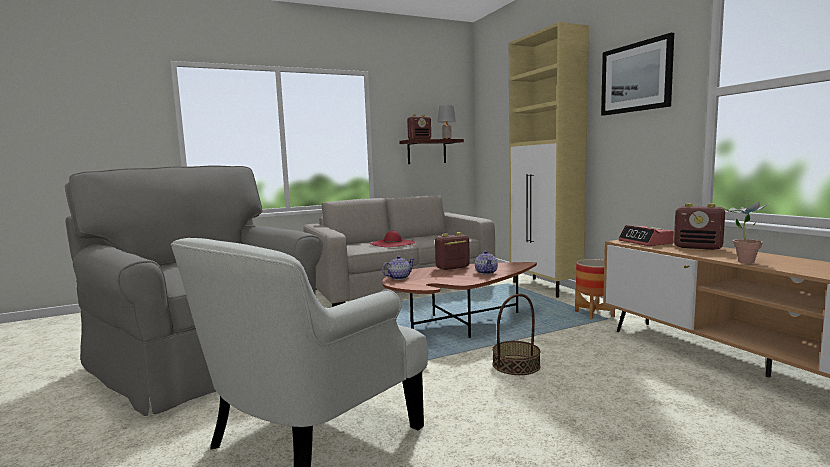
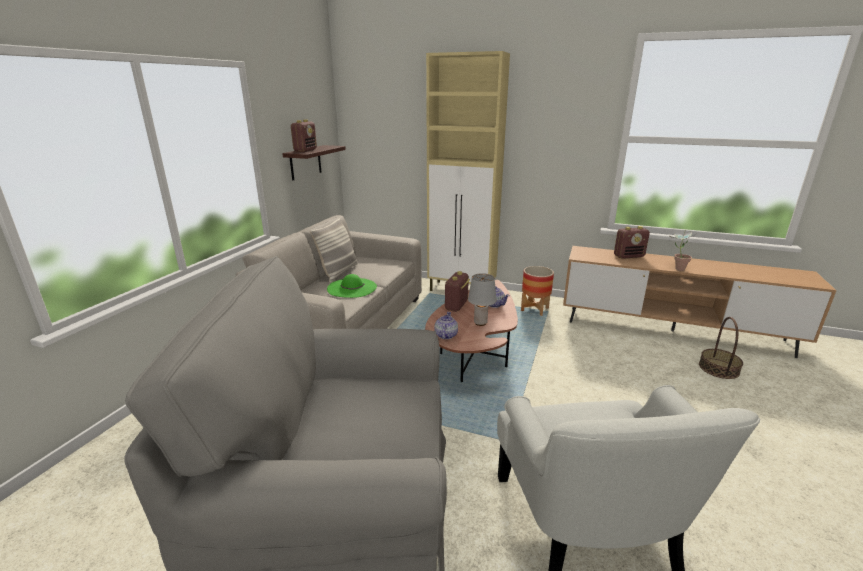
camera: 45 degrees left, 15 degrees up
red hat [371,231,415,247] -> green hat [327,274,377,298]
grey table lamp [438,105,456,139] -> grey table lamp moved to [468,273,496,326]
basket [492,294,541,375] -> basket moved to [699,317,743,379]
picture [601,33,674,116] -> none
alarm clock [618,225,674,246] -> none
none -> pillow [310,218,358,283]

